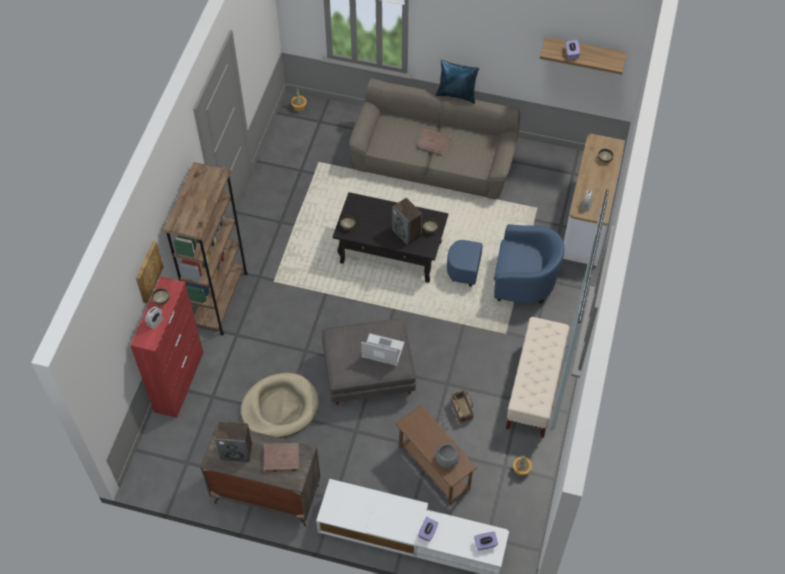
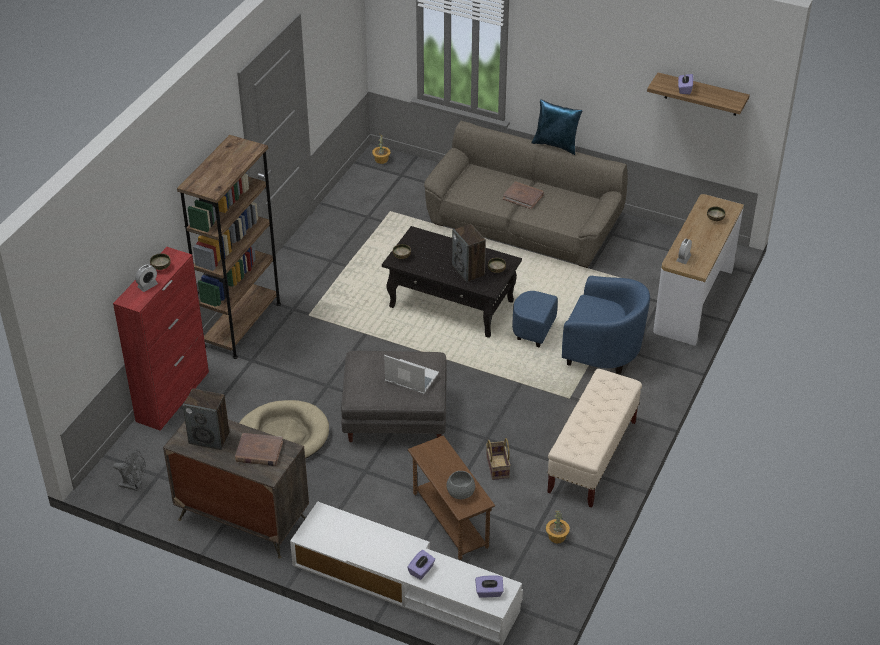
camera: 10 degrees right, 15 degrees down
picture [136,241,163,304] -> none
none -> grey fan [113,450,146,491]

